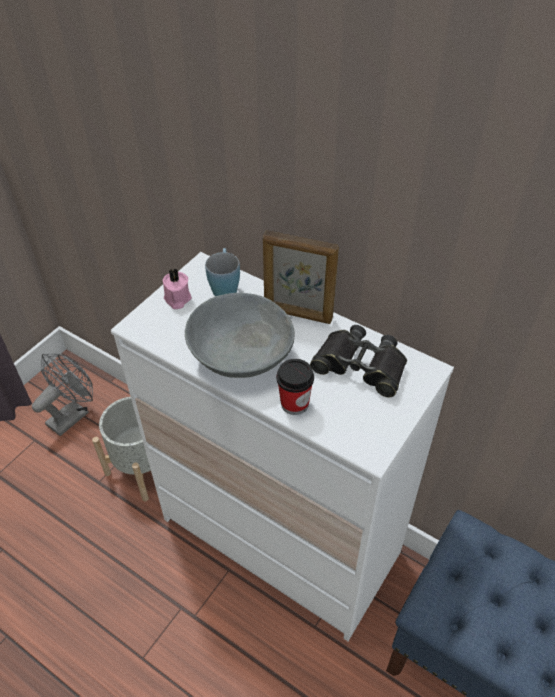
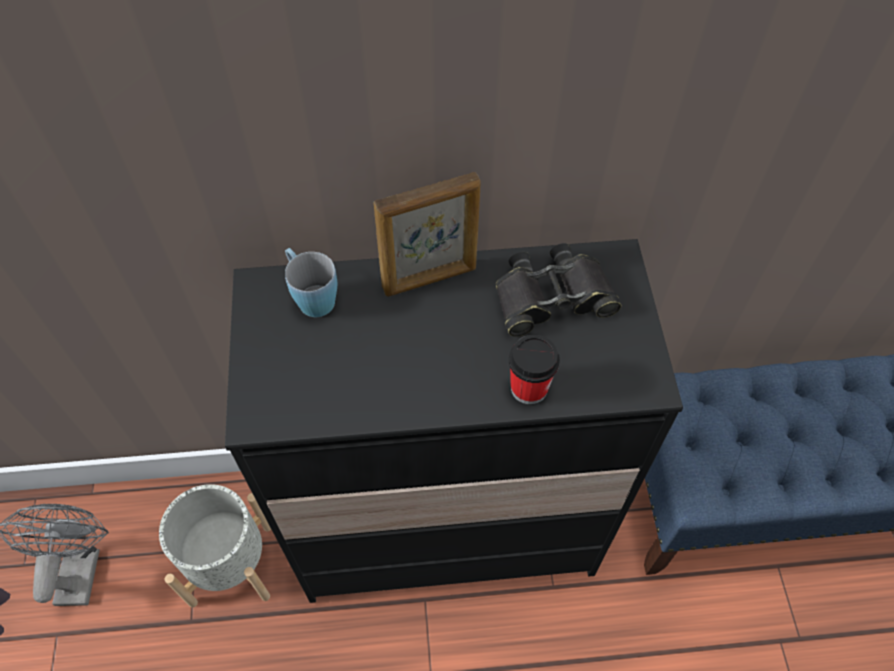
camera: 40 degrees left, 10 degrees up
white dresser [111,252,454,641] -> black dresser [225,239,683,603]
pink candle [163,268,192,309] -> none
grey bowl [185,293,294,378] -> none

